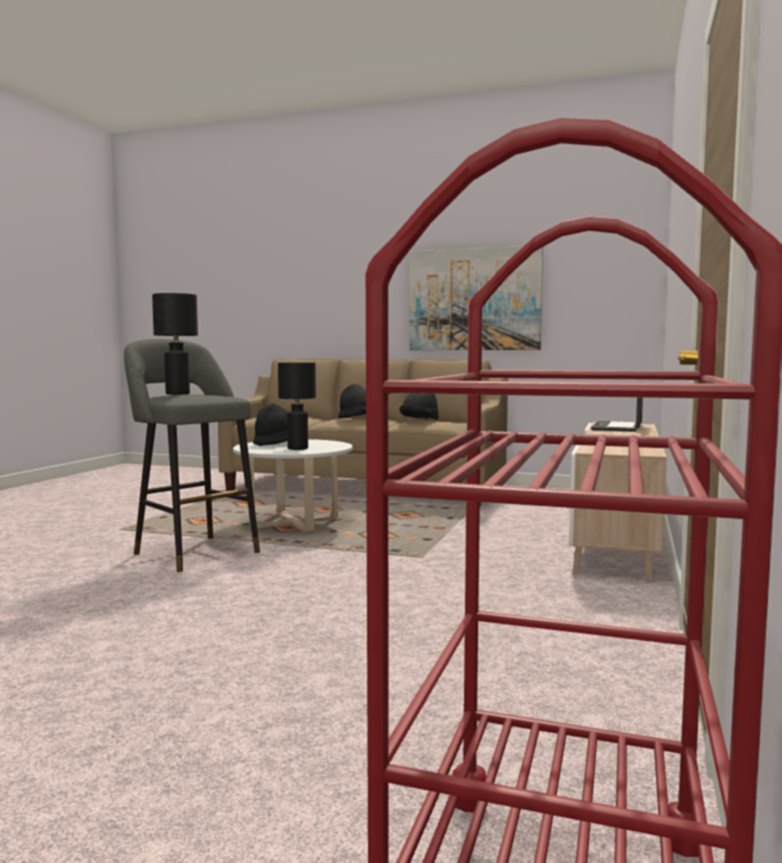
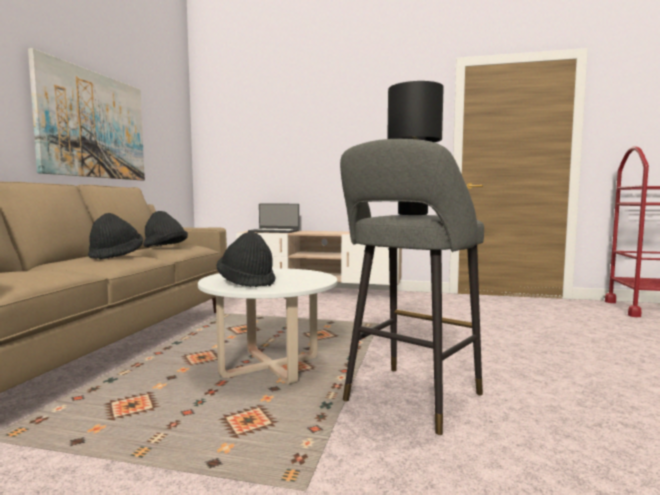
camera: 95 degrees left, 0 degrees up
black table lamp [278,362,316,450] -> none

